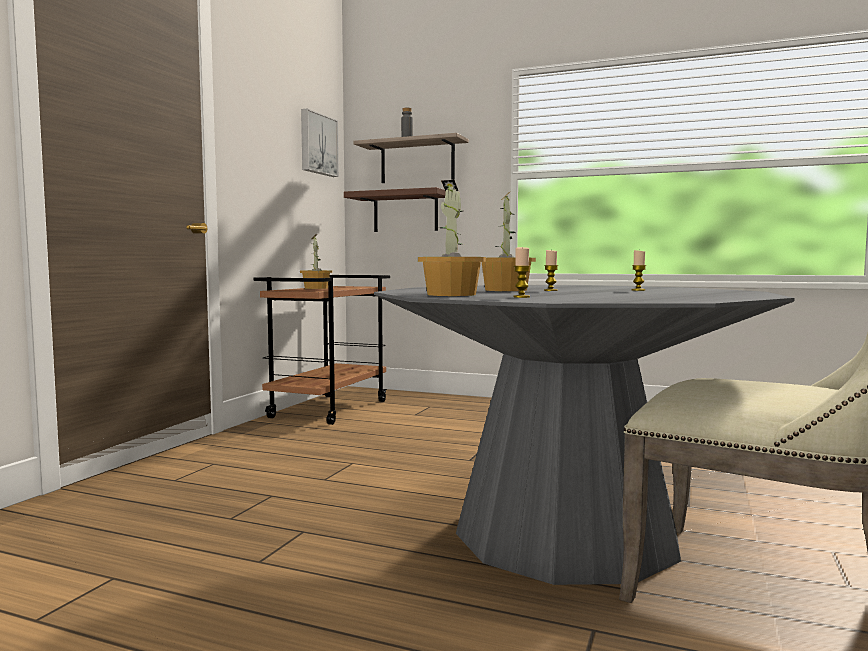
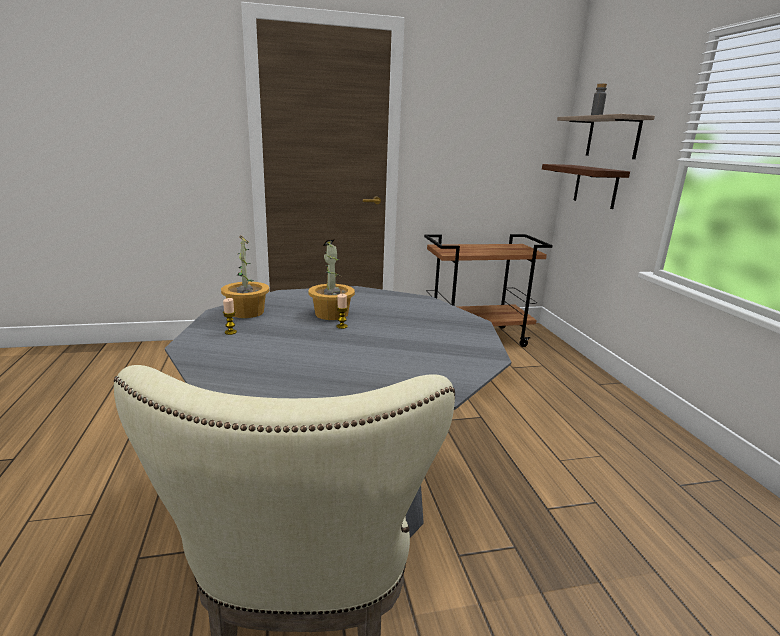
camera: 55 degrees right, 15 degrees up
potted plant [300,234,332,289] -> none
picture [301,108,339,177] -> none
candle [631,250,646,291] -> none

